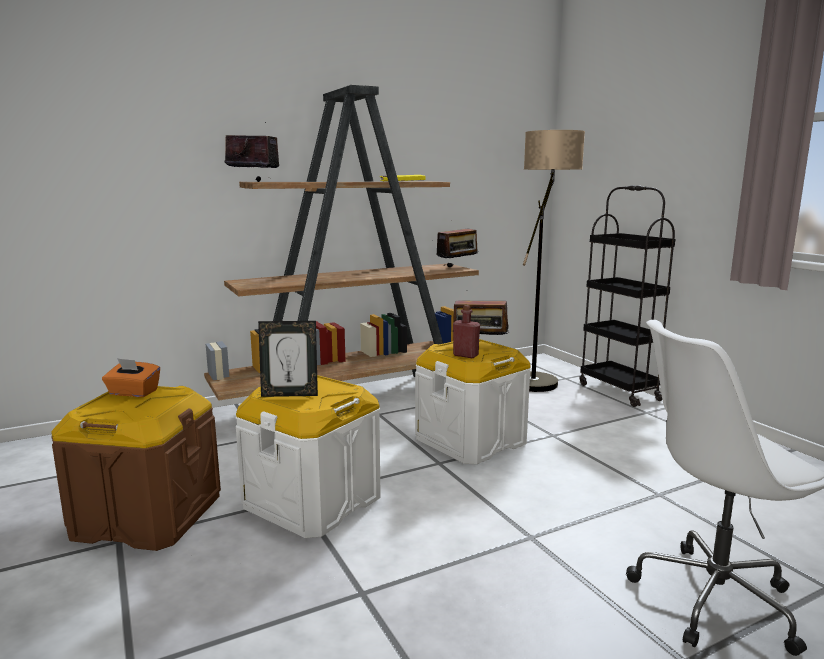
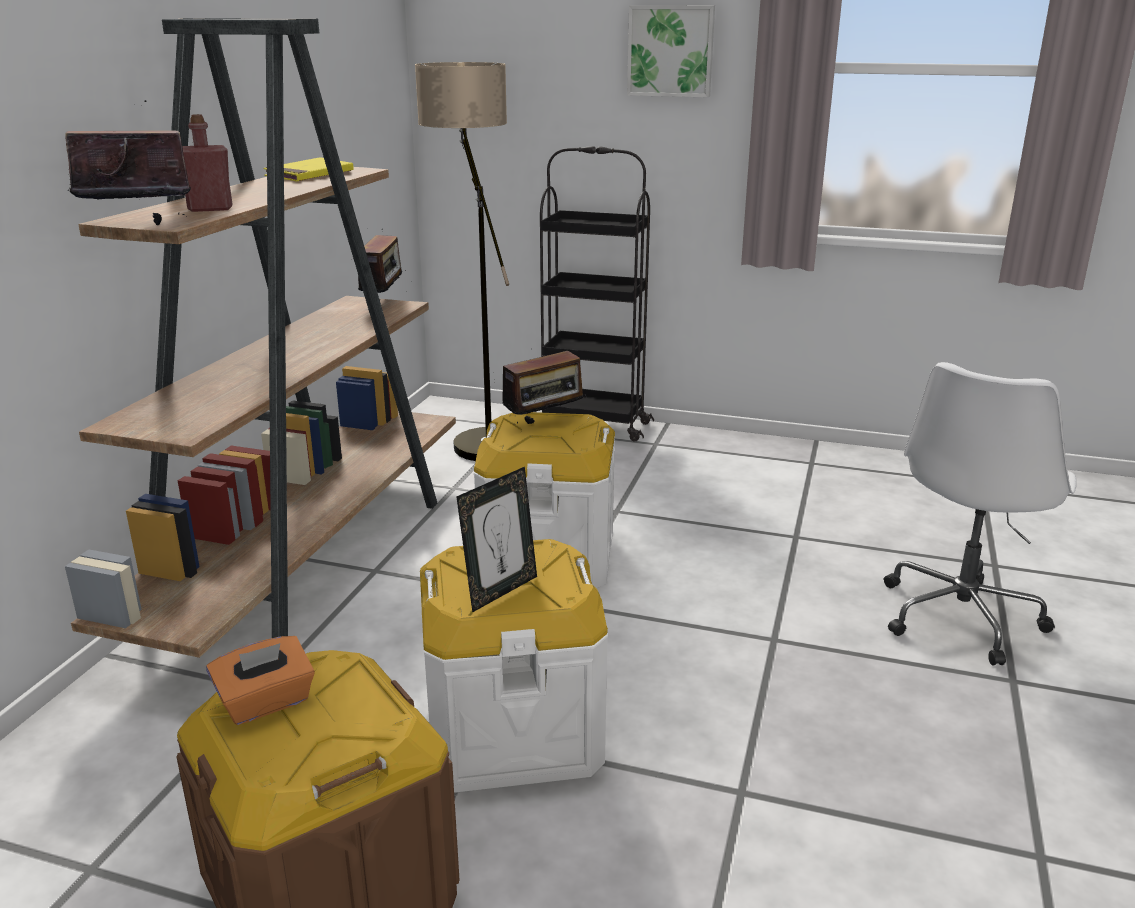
camera: 45 degrees left, 10 degrees up
red bottle [453,305,480,358] -> red bottle moved to [182,114,232,212]
none -> picture [627,5,715,97]

